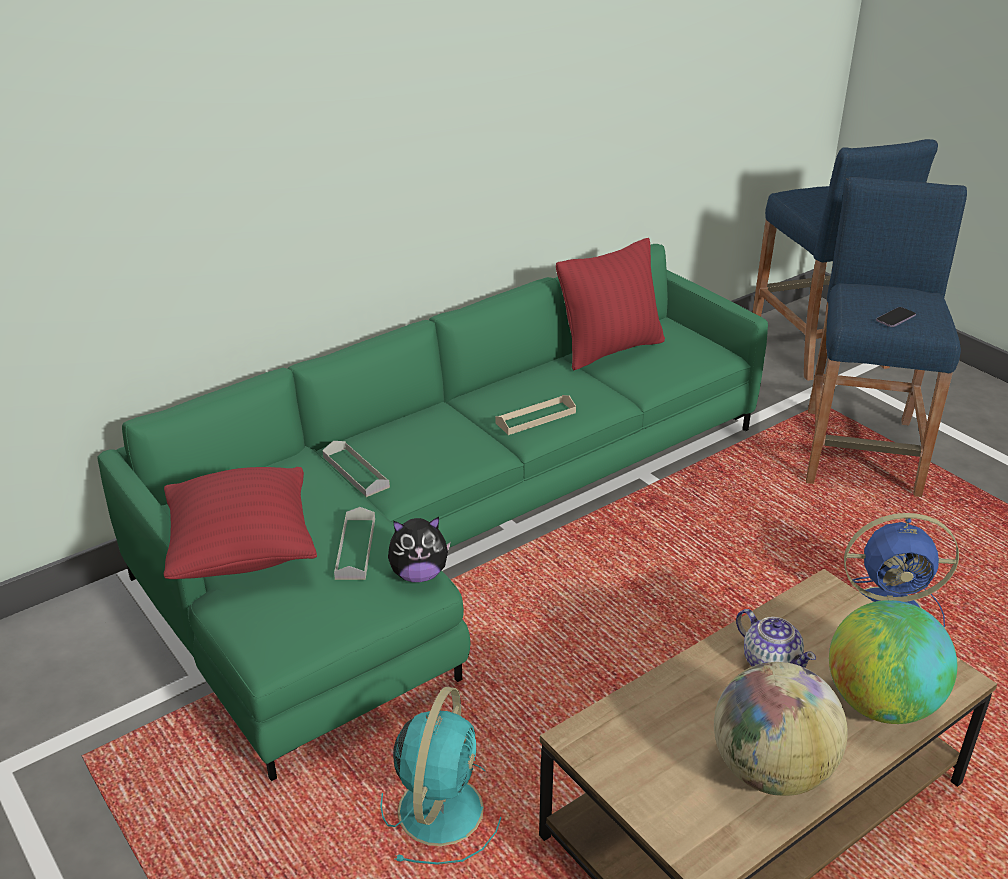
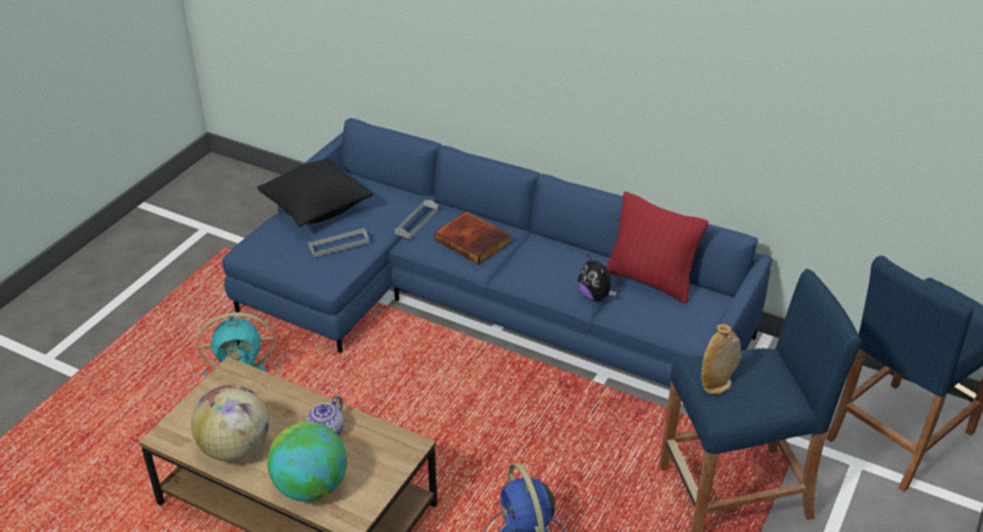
camera: 65 degrees right, 5 degrees up
green sofa [98,244,768,781] -> blue sofa [222,118,772,387]
red pillow [164,467,317,579] -> black pillow [257,158,373,227]
plush toy [388,517,451,582] -> plush toy moved to [578,255,616,301]
beige tray [495,395,576,435] -> none
phone [876,307,916,327] -> beige vase [701,324,741,395]
none -> book [434,211,511,264]

